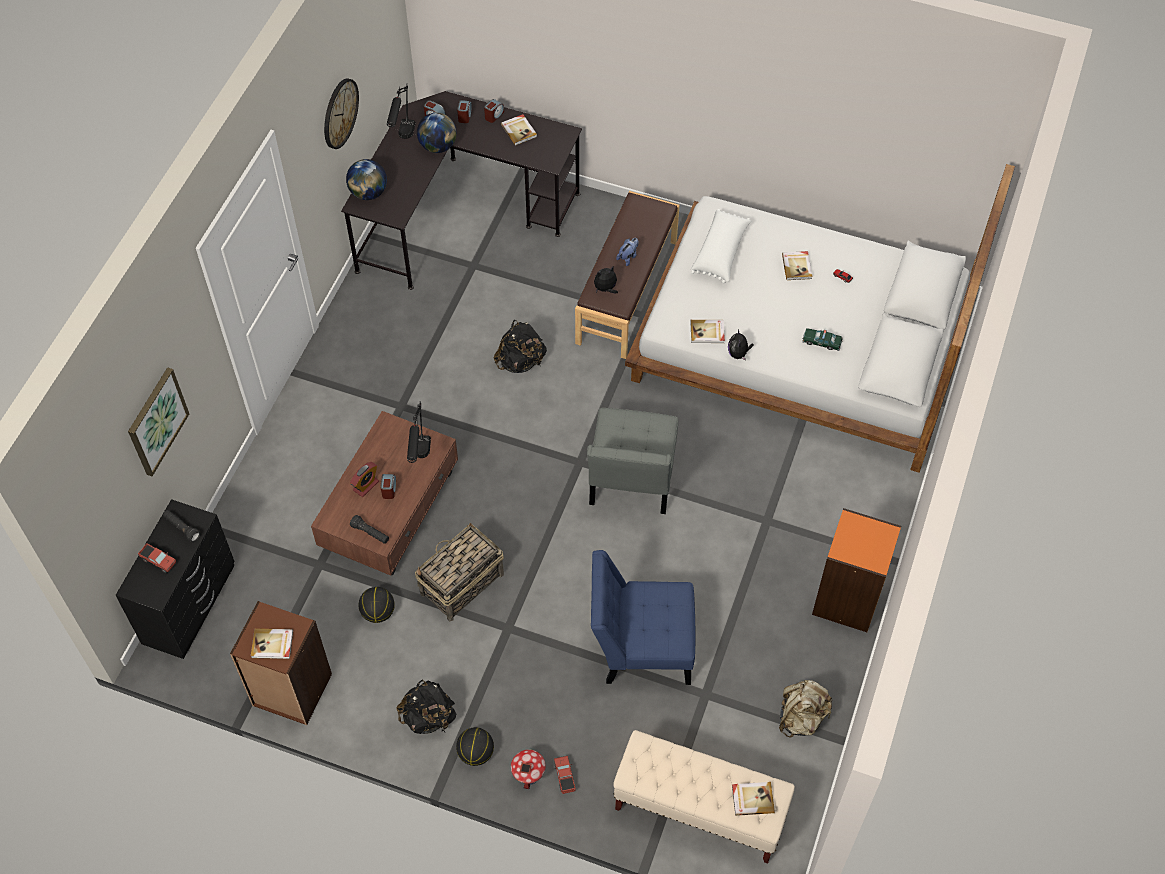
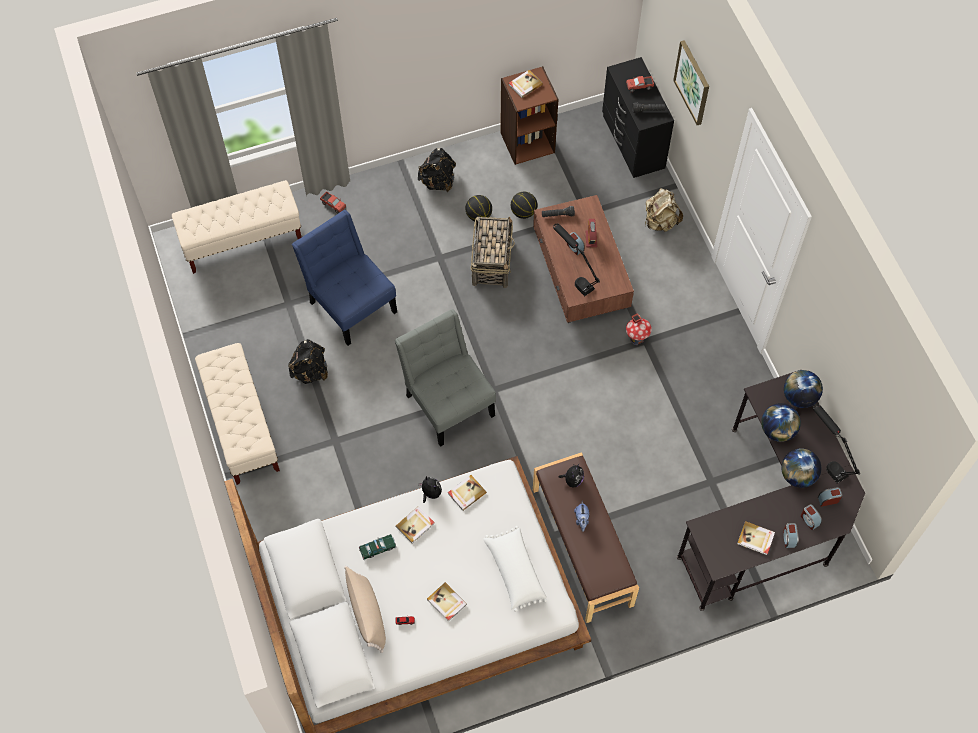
camera: 140 degrees right, 5 degrees up
wall clock [324,78,359,149] -> none
basketball [456,727,494,766] -> basketball moved to [466,195,492,221]
black backpack [494,319,547,373] -> black backpack moved to [288,339,328,384]
toy house [511,749,546,789] -> toy house moved to [626,313,652,345]
blue chair [591,550,695,685] -> blue chair turned 90 degrees counterclockwise [292,210,397,346]
book [732,782,775,816] -> book moved to [395,506,435,543]
beige backpack [779,680,833,737] -> beige backpack moved to [645,188,683,232]
orange bookcase [812,508,901,632] -> beige bench [195,343,280,485]
none -> beige pillow [344,566,386,653]
none -> globe [761,403,801,442]

